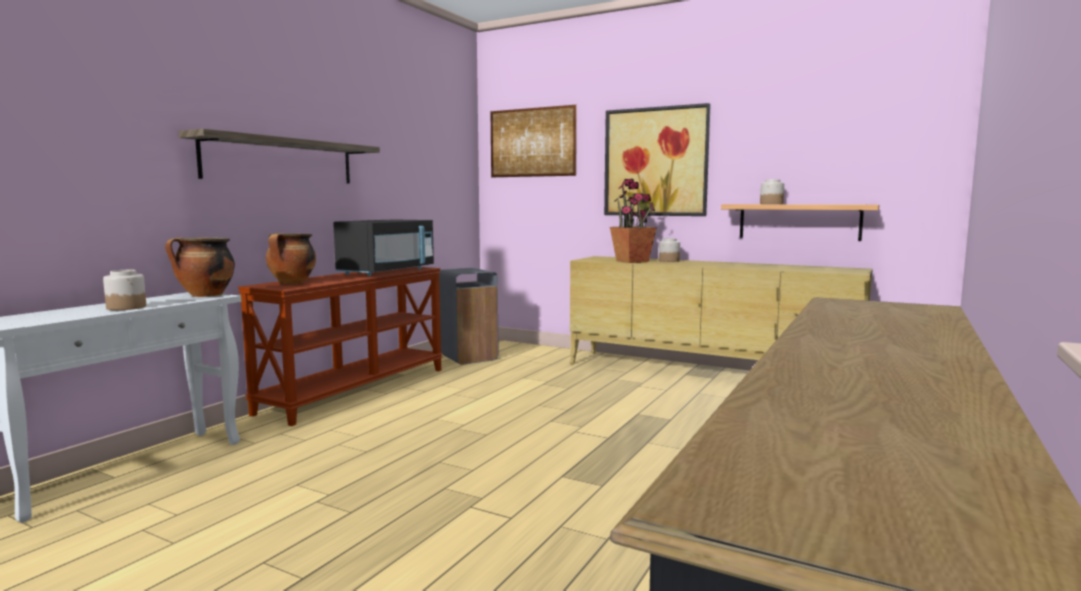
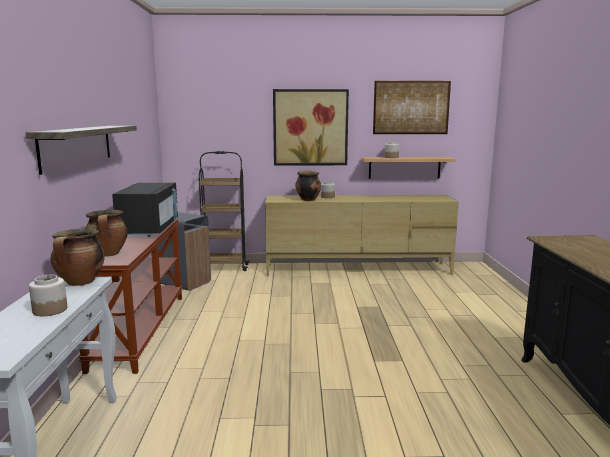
camera: 30 degrees left, 5 degrees up
picture [491,105,577,177] -> picture moved to [373,81,451,134]
potted plant [610,179,657,263] -> cooking pot [295,170,321,201]
none -> brown cart [199,151,250,271]

